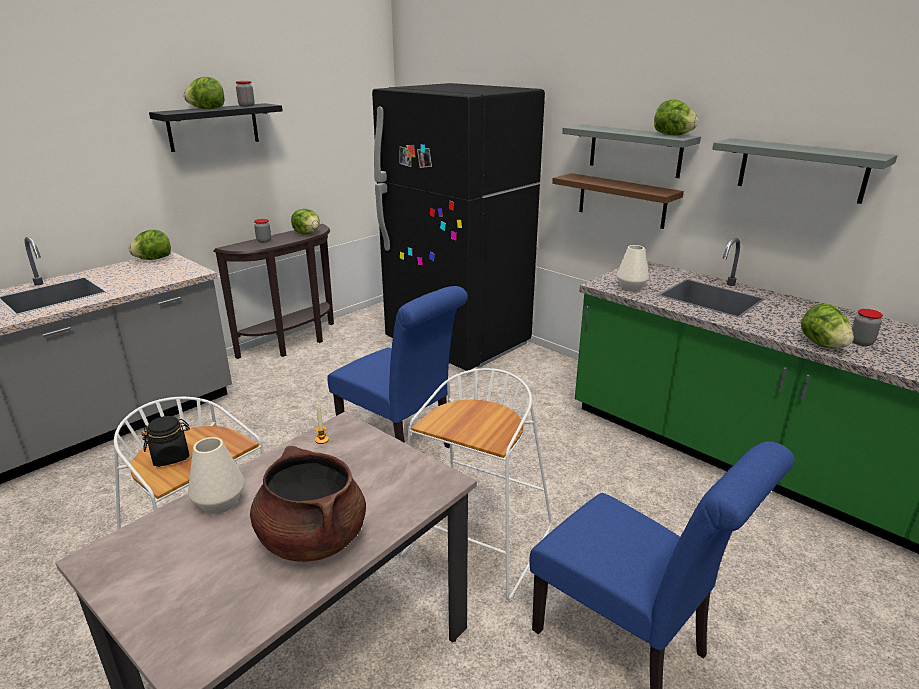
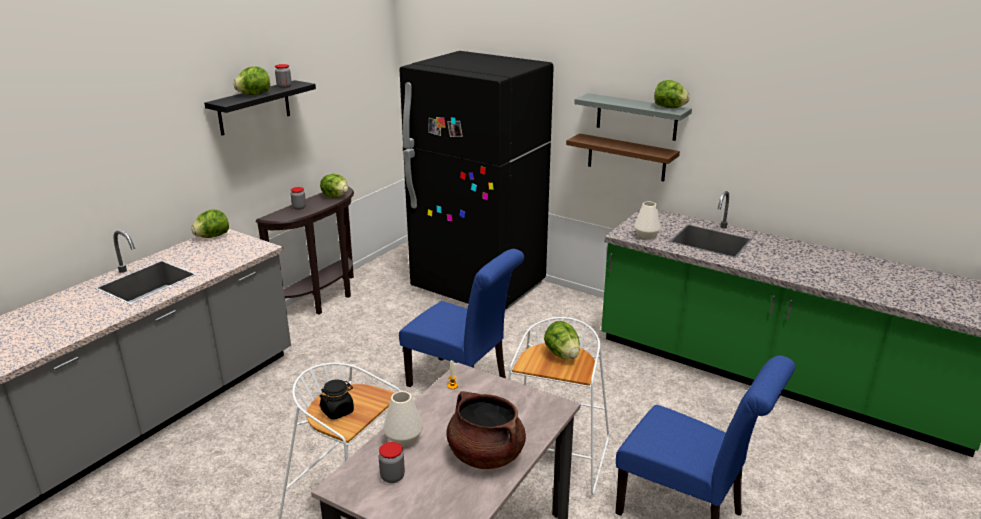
camera: 10 degrees left, 0 degrees up
grey shelf [712,138,897,204] -> none
lettuce [801,304,854,349] -> lettuce moved to [544,321,580,359]
jar [852,309,883,346] -> jar moved to [379,442,405,483]

